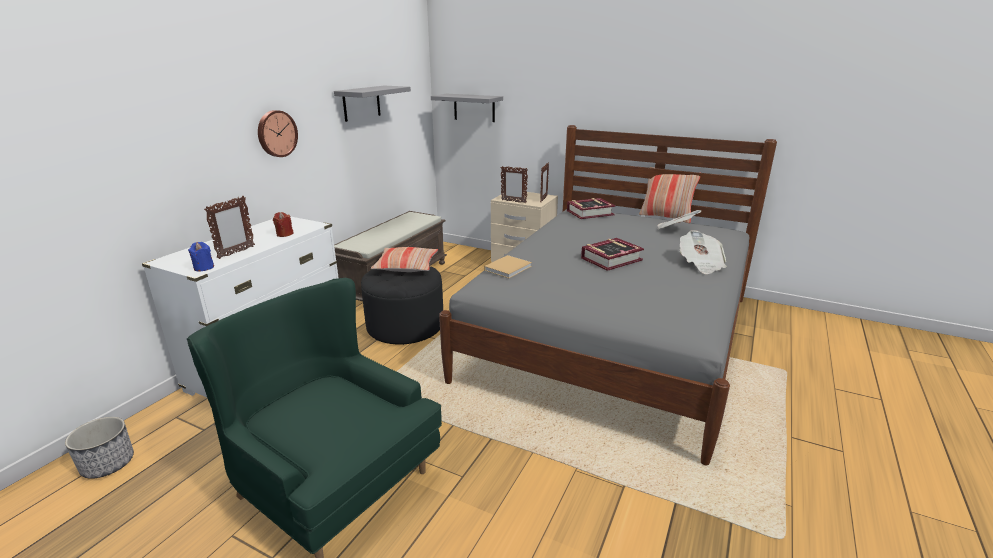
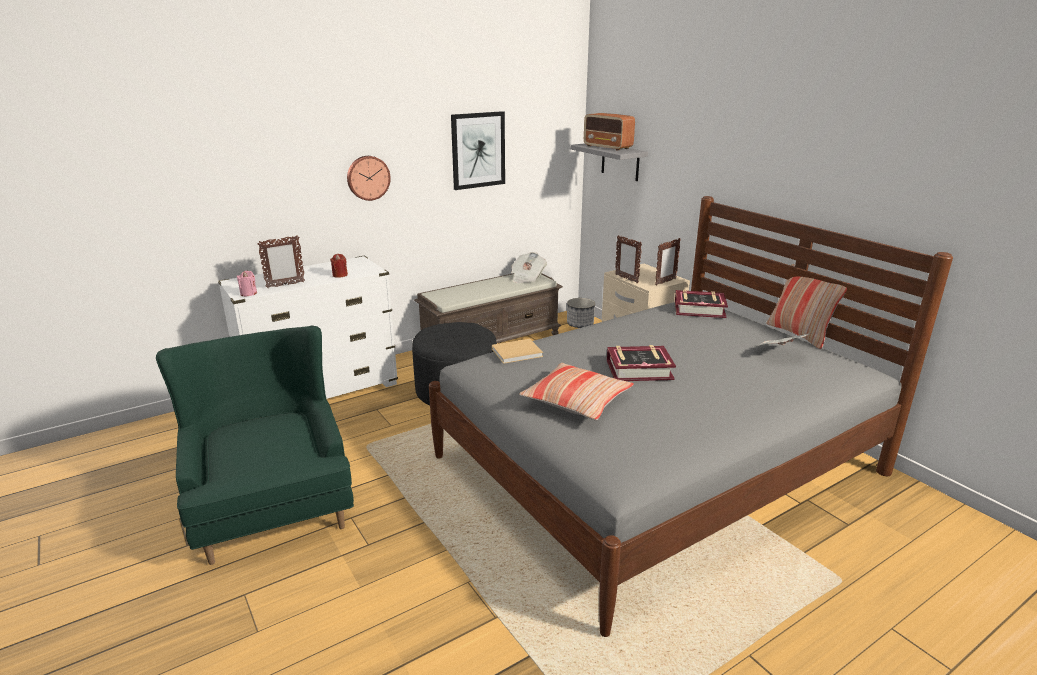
camera: 30 degrees right, 0 degrees up
planter [65,417,134,479] -> planter moved to [567,298,595,328]
blue candle [188,242,214,272] -> pink candle [237,271,257,296]
grey shelf [334,86,411,122] -> picture [451,111,505,190]
pillow [370,247,438,272] -> pillow moved to [519,363,634,421]
newspaper [680,230,727,274] -> newspaper moved to [511,252,547,283]
none -> radio [584,113,635,151]

